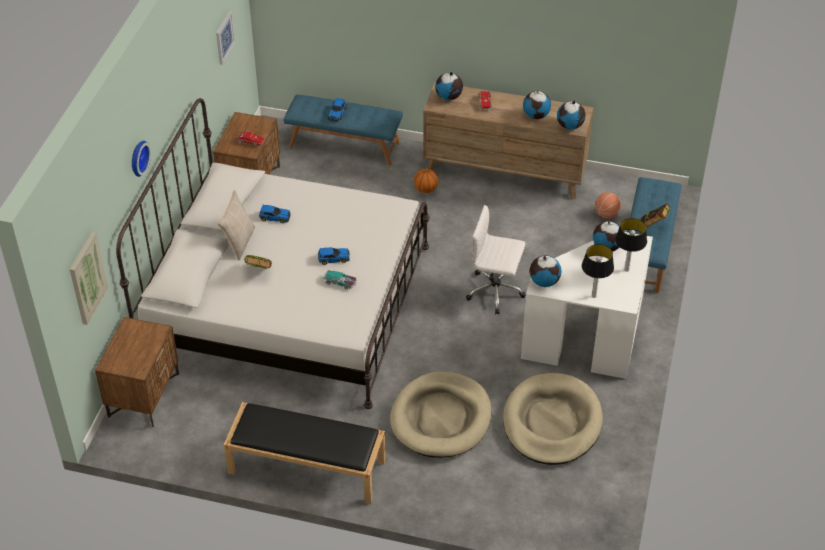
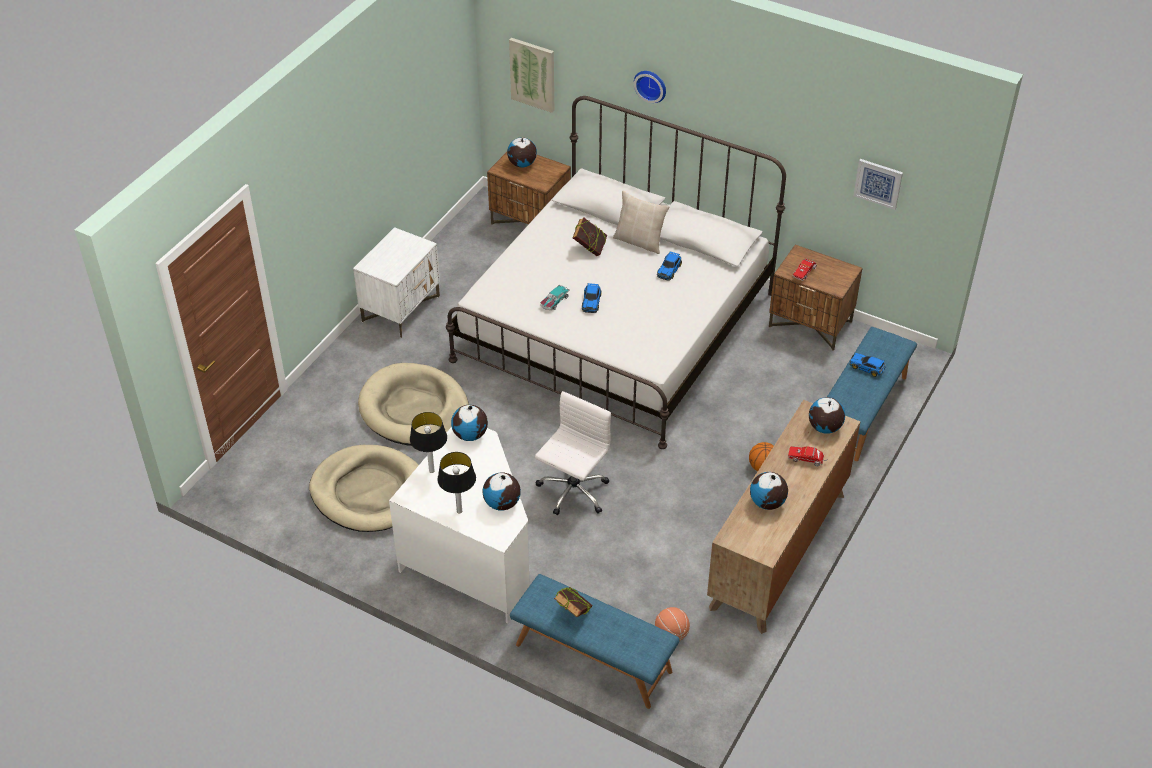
camera: 105 degrees right, 0 degrees up
black bench [224,402,386,504] -> white nightstand [353,227,440,338]
globe [557,101,585,130] -> globe moved to [507,137,537,167]

